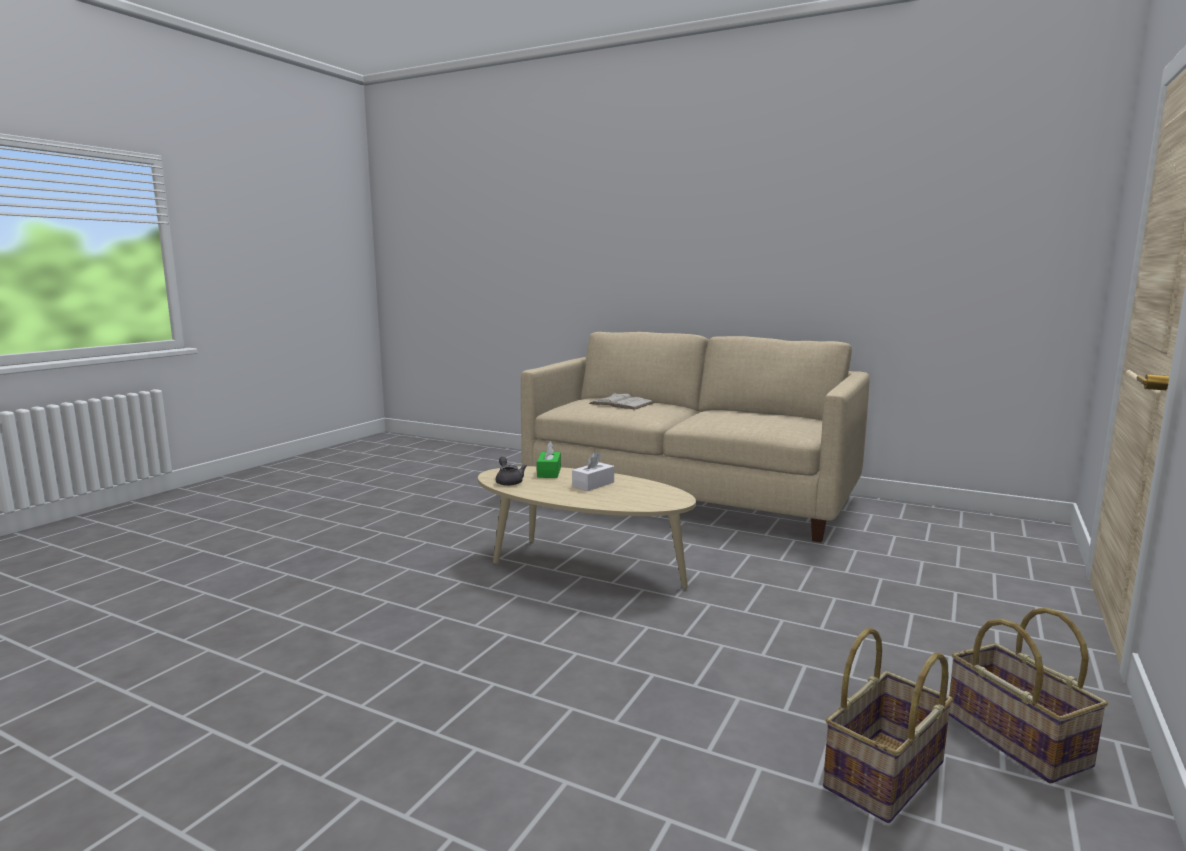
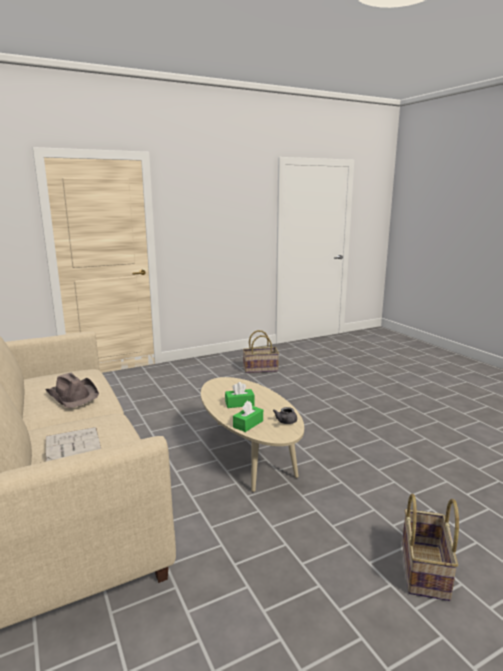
camera: 145 degrees left, 5 degrees up
white tissue box [572,452,614,491] -> green tissue box [225,382,255,408]
basket [949,607,1108,784] -> basket moved to [402,494,459,601]
none -> brown hat [46,373,99,408]

